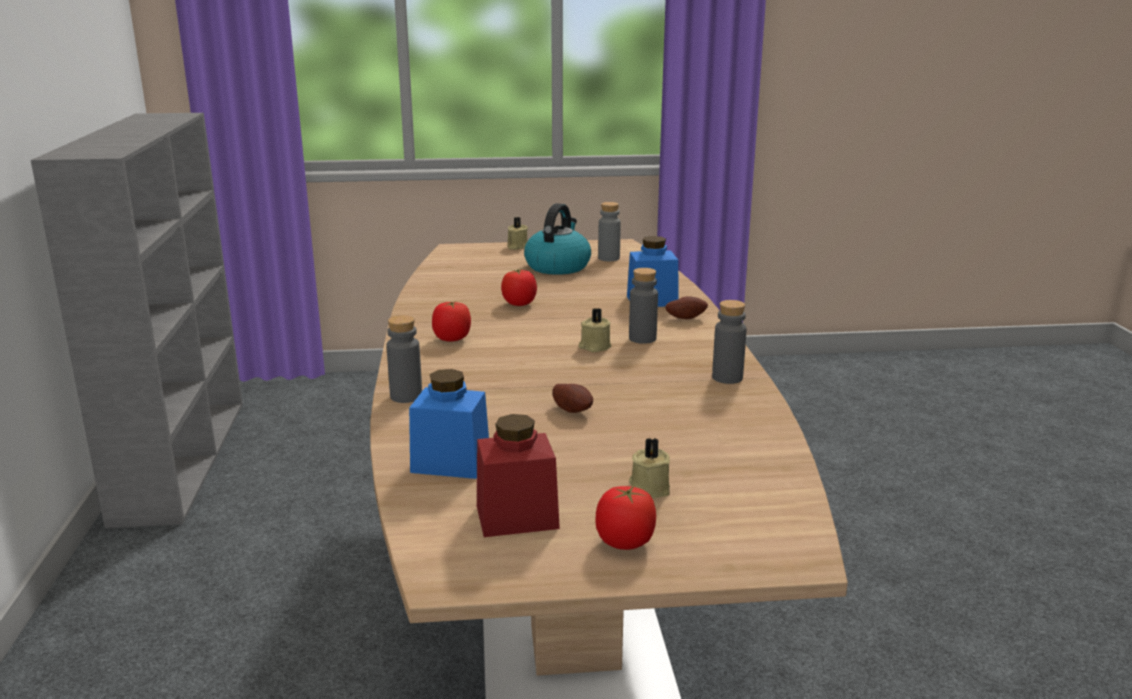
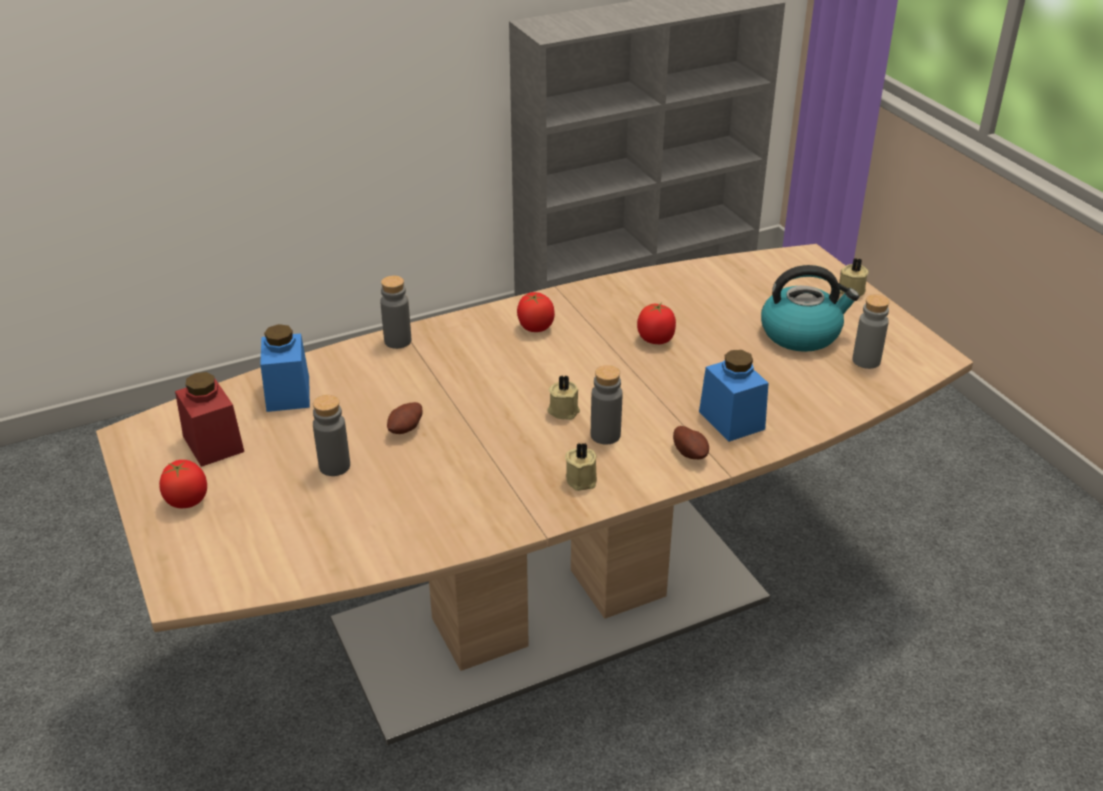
camera: 70 degrees right, 15 degrees up
beige candle [629,437,670,498] -> beige candle moved to [565,442,597,491]
grey bottle [712,300,747,384] -> grey bottle moved to [313,395,350,476]

